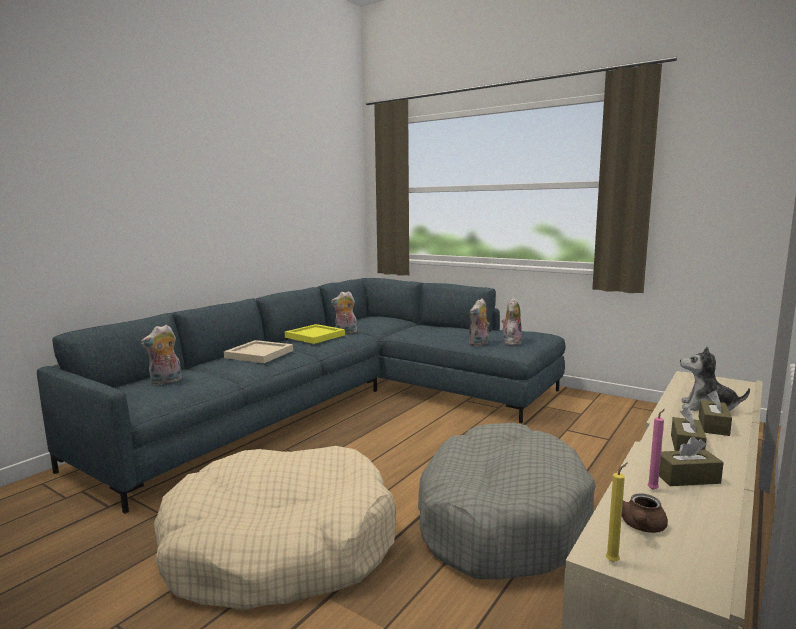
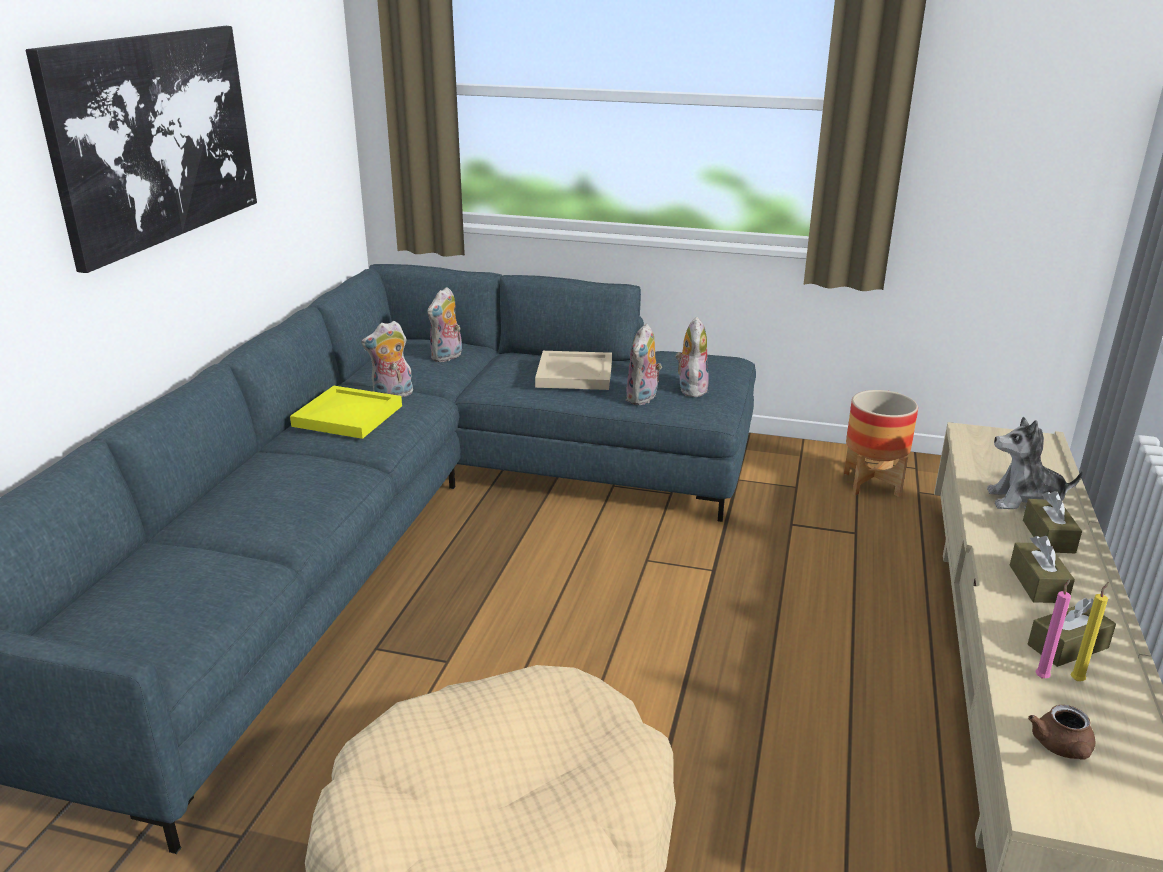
camera: 20 degrees left, 15 degrees up
plush toy [141,325,182,385] -> plush toy moved to [428,287,462,362]
beige tray [224,340,293,363] -> beige tray moved to [535,351,612,390]
grey dog bed [418,423,596,580] -> none
yellow candle [606,463,628,562] -> yellow candle moved to [1071,582,1109,681]
none -> picture [26,26,257,273]
none -> planter [844,390,918,497]

